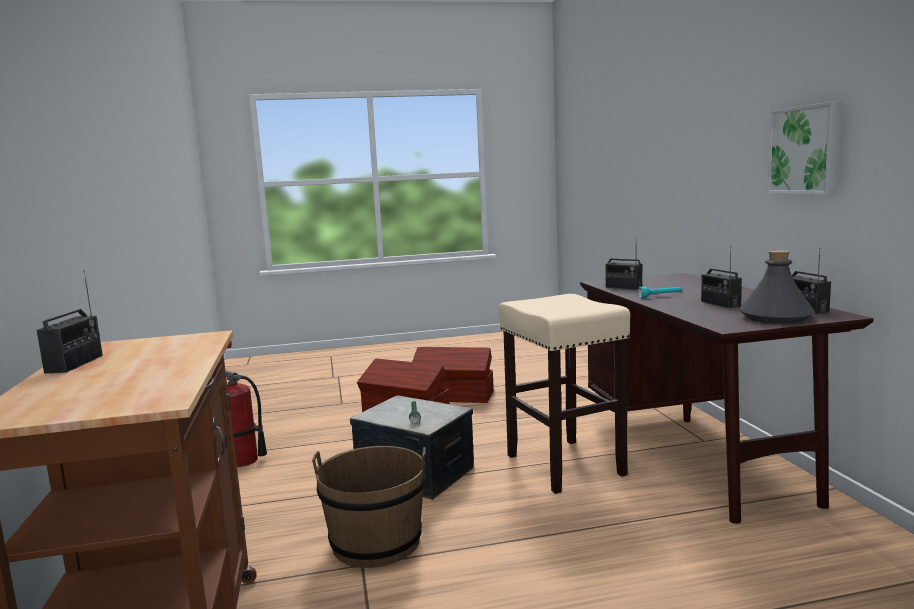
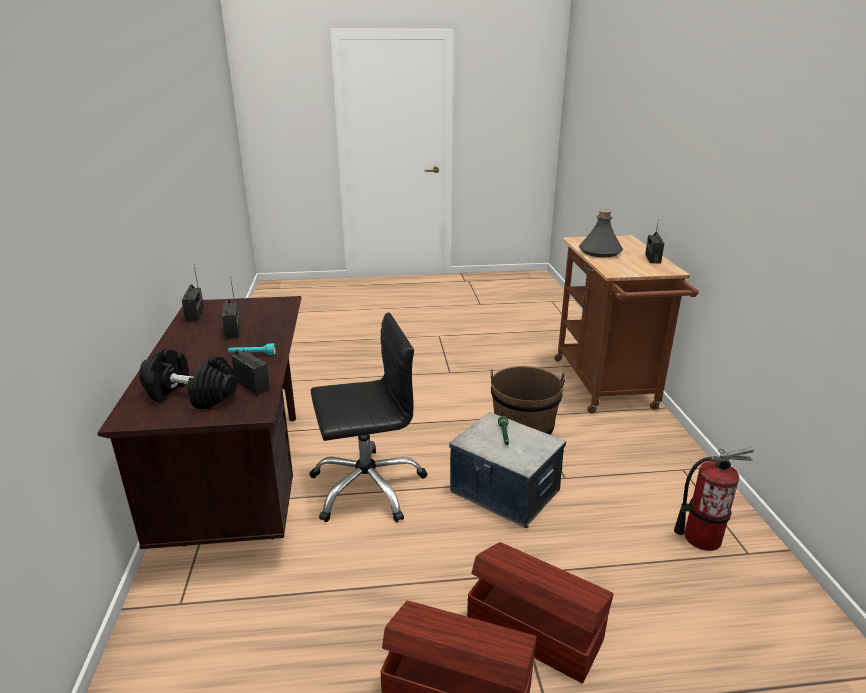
camera: 175 degrees left, 15 degrees up
beige stool [499,294,630,494] -> black office chair [309,313,427,522]
grey bottle [740,250,815,324] -> grey bottle moved to [579,209,623,257]
picture [767,101,841,195] -> none
none -> black dumbbell [139,348,237,410]

